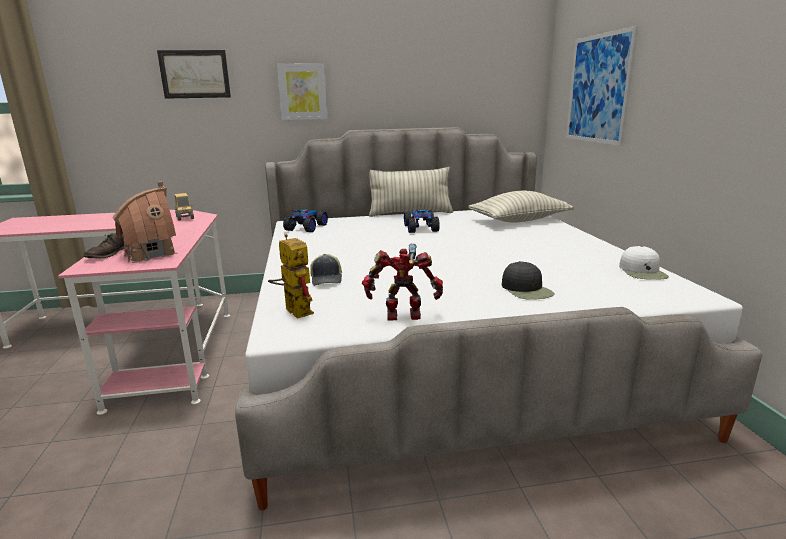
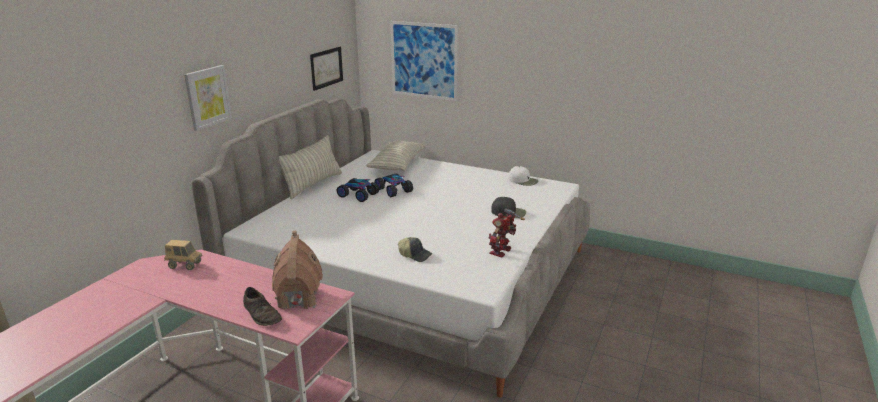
camera: 55 degrees left, 5 degrees up
picture [157,50,231,99] -> picture moved to [310,47,343,91]
toy robot [268,234,314,319] -> none
toy car [283,209,328,232] -> toy car moved to [375,173,413,197]

